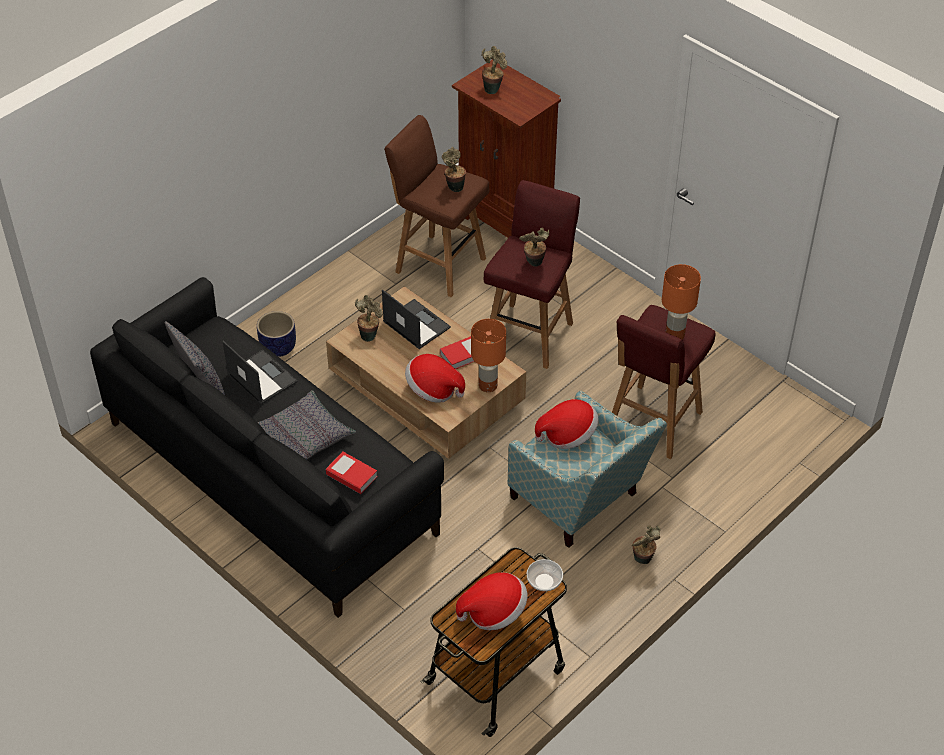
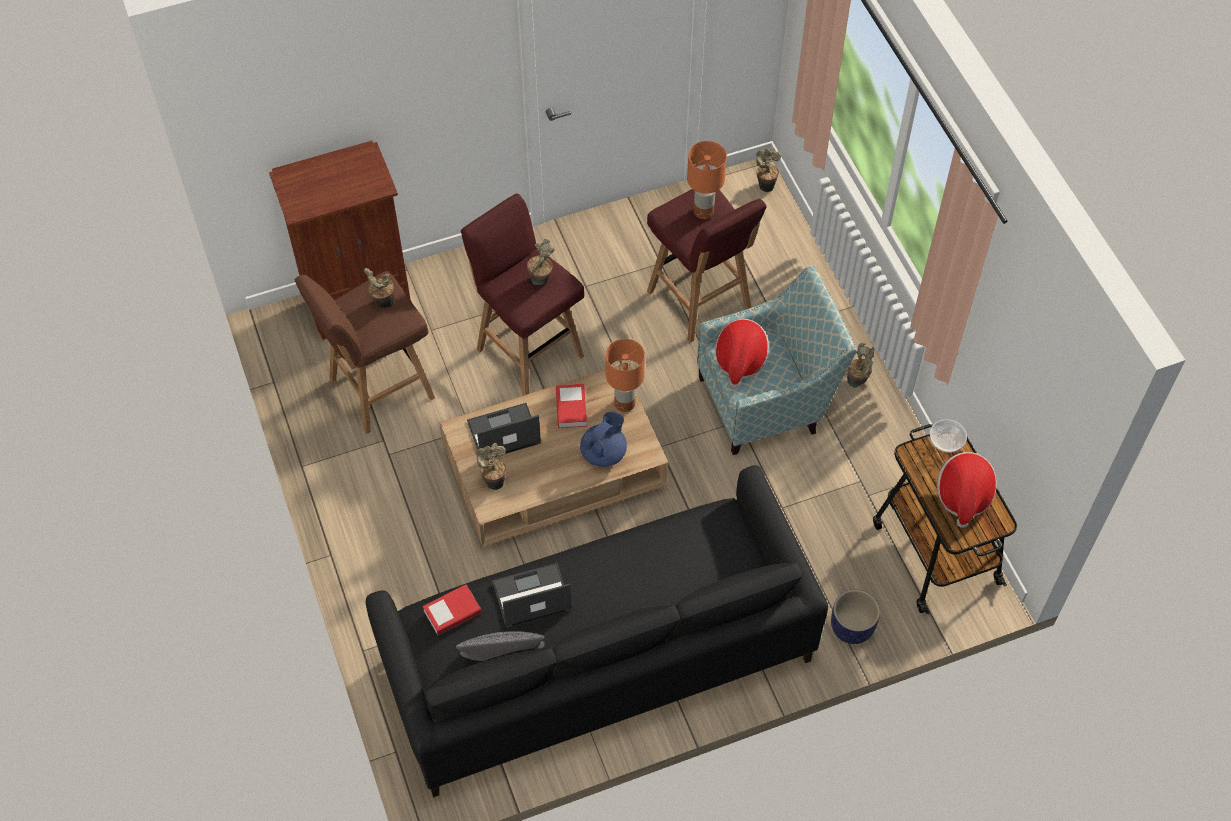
camera: 65 degrees left, 10 degrees up
planter [257,311,296,357] -> planter moved to [831,589,880,644]
grey pillow [257,390,356,460] -> none
book [326,452,378,494] -> book moved to [423,584,481,635]
hat [405,354,465,402] -> blue teapot [580,412,627,467]
potted plant [482,46,507,94] -> potted plant moved to [756,148,781,192]

